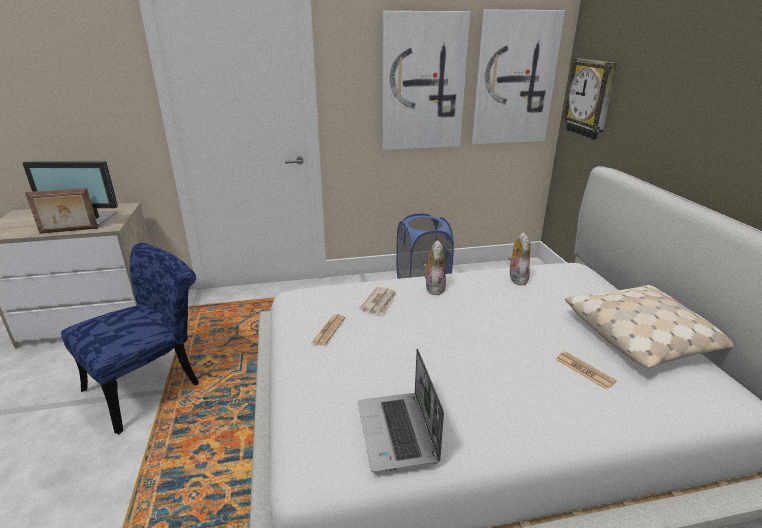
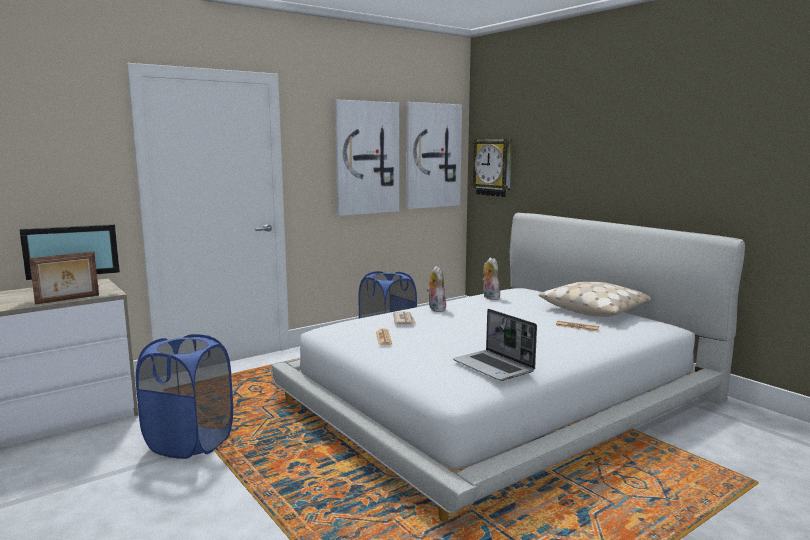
camera: 25 degrees left, 15 degrees down
blue chair [61,243,199,434] -> blue laundry basket [136,334,233,459]

